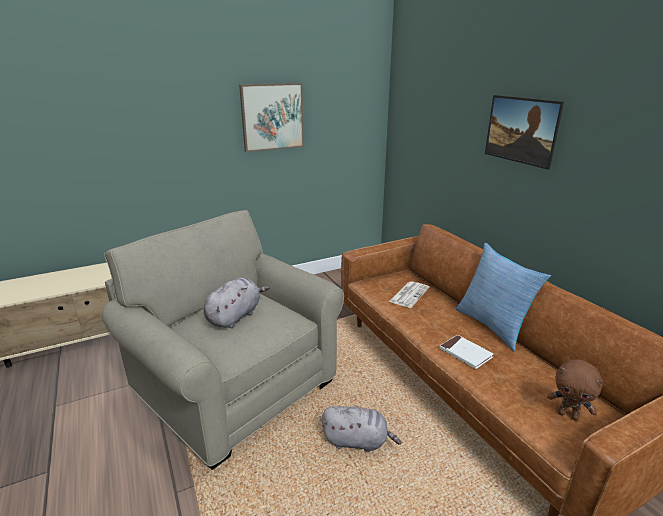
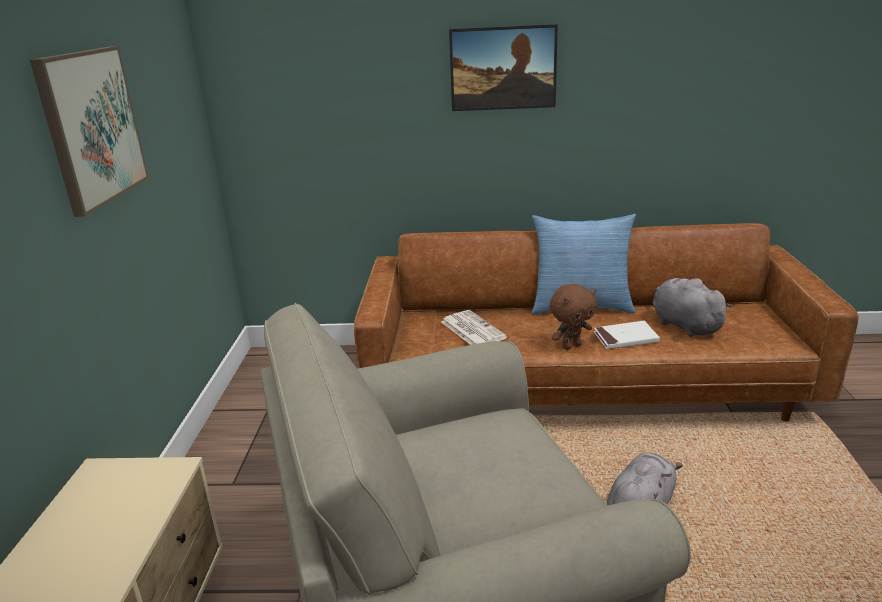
camera: 60 degrees left, 0 degrees up
grey plush toy [204,277,269,328] -> grey plush toy moved to [653,278,733,337]
brown plush toy [547,359,603,421] -> brown plush toy moved to [550,284,597,350]

